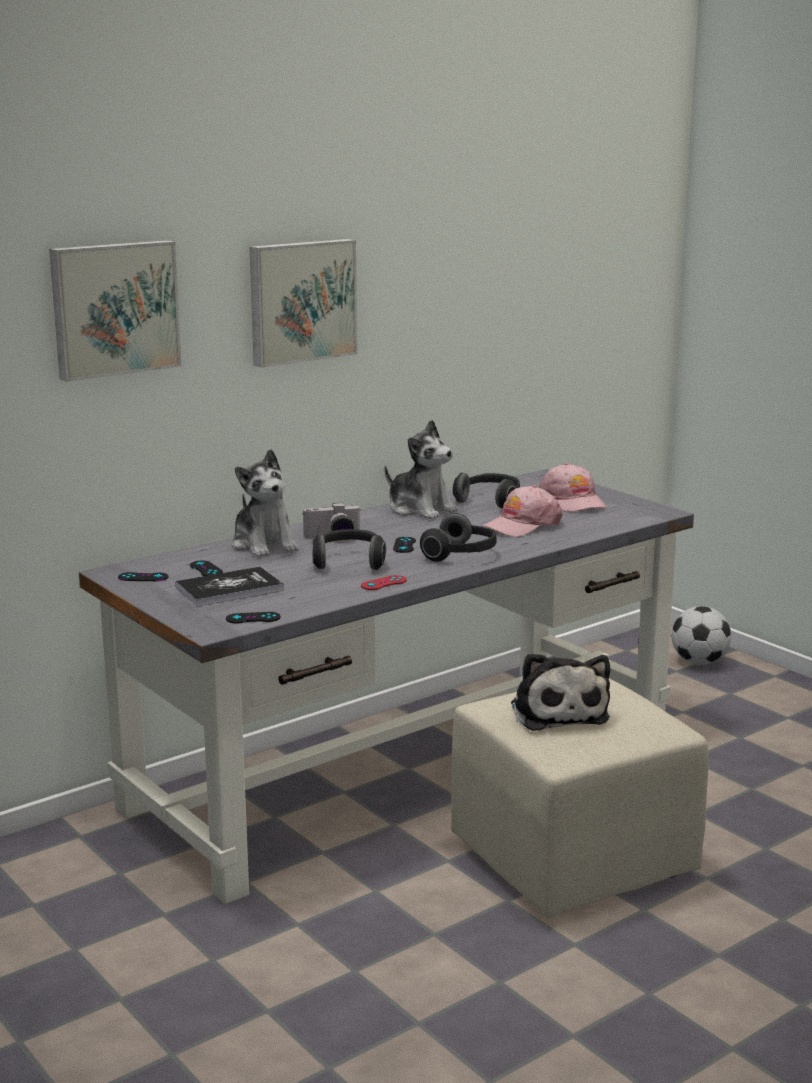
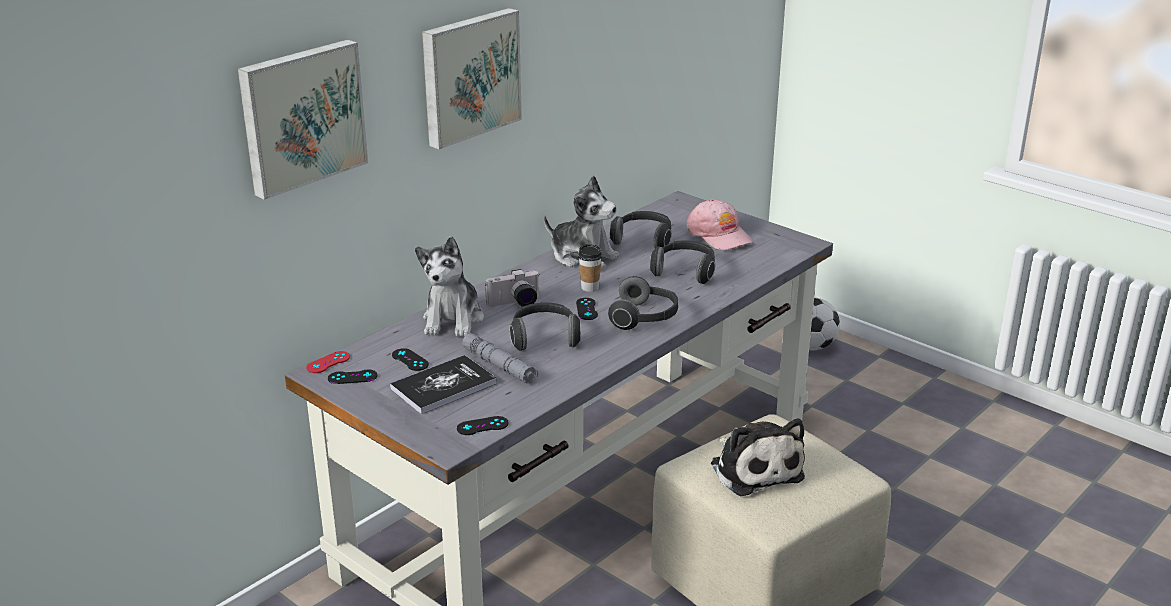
camera: 10 degrees left, 10 degrees up
plush toy [232,449,299,557] -> plush toy turned 45 degrees clockwise [415,236,484,337]
red game controller [361,575,407,590] -> red game controller moved to [306,351,350,373]
pink cap [482,485,563,537] -> headphones [650,240,715,284]
none -> grey flashlight [462,333,538,383]
none -> cup [578,244,602,292]

